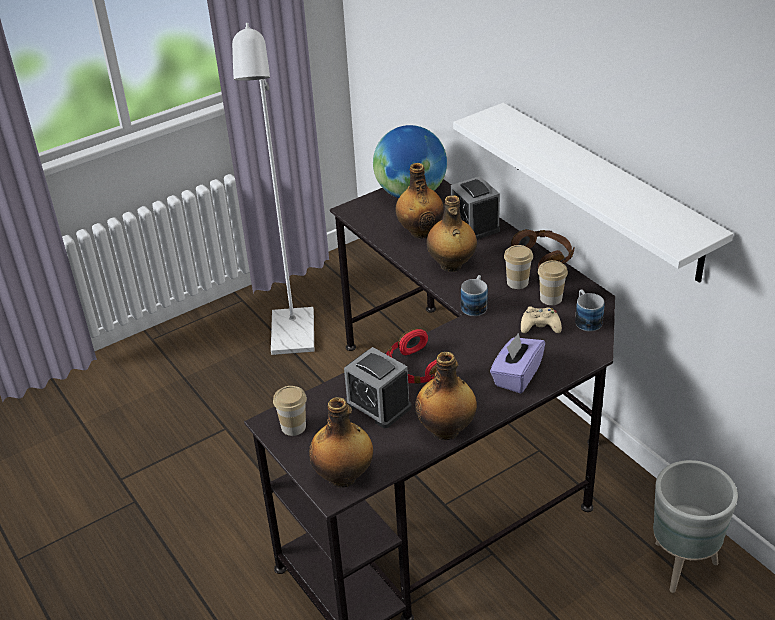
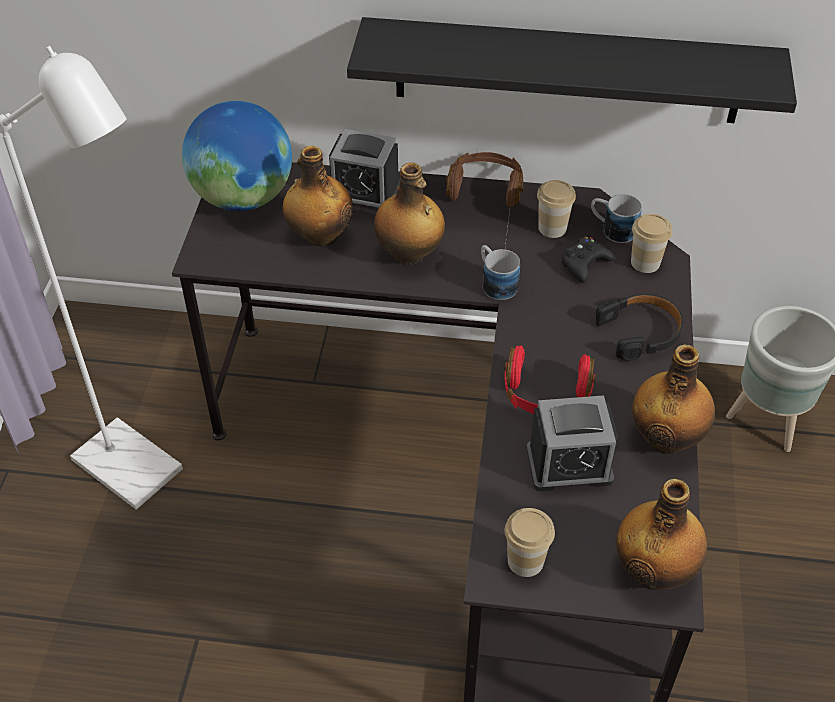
camera: 50 degrees left, 10 degrees up
white shelf [453,103,733,283] -> black shelf [347,17,797,123]
purple tissue box [490,333,545,394] -> black headphones [596,294,683,361]
cup [504,245,533,289] -> cup moved to [631,214,672,273]
beige game controller [521,306,562,333] -> black game controller [561,237,615,283]

